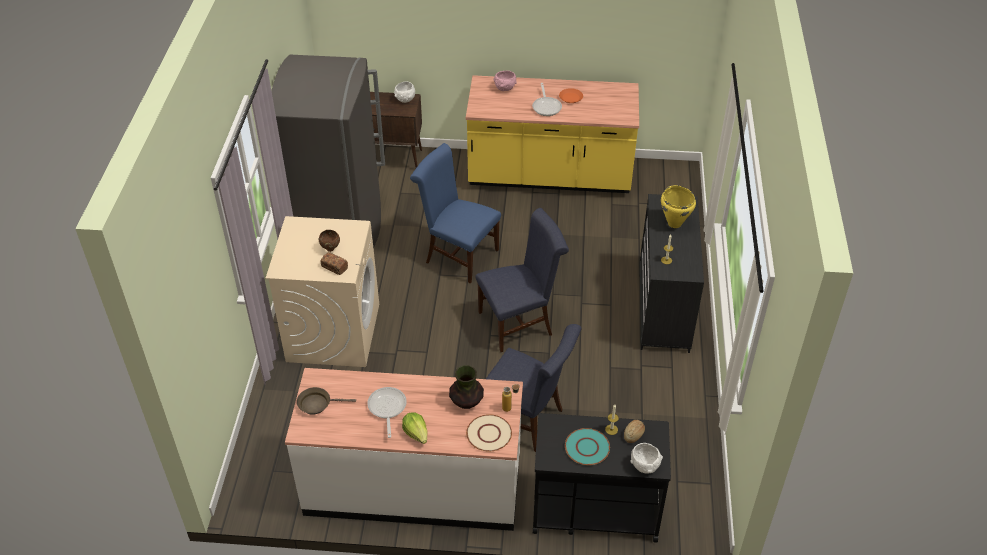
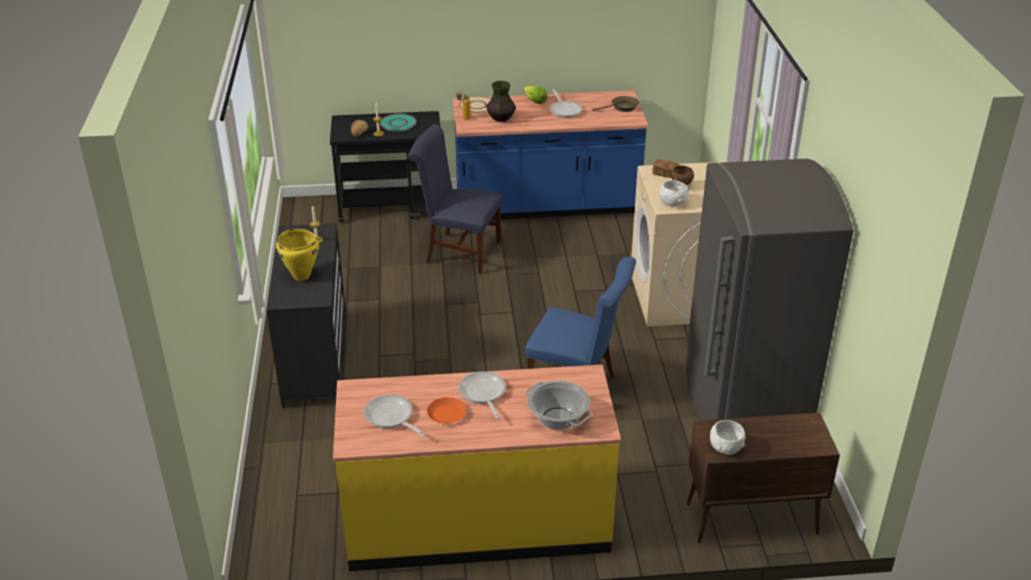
camera: 170 degrees right, 10 degrees down
white counter [285,368,523,531] -> blue counter [453,90,648,220]
blue chair [475,208,569,352] -> none
pink bowl [493,71,517,91] -> cooking pot [525,380,592,430]
white bowl [631,443,663,474] -> white bowl moved to [659,180,689,207]
none -> frying pan [364,395,426,436]

